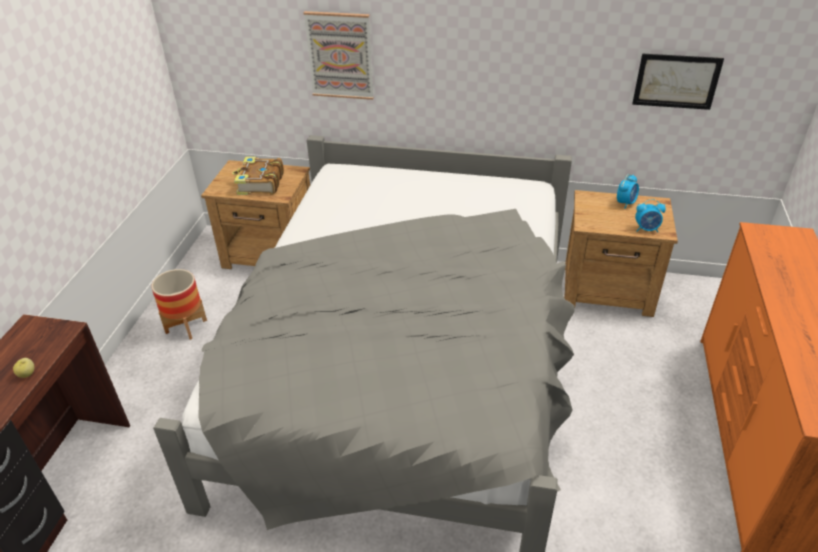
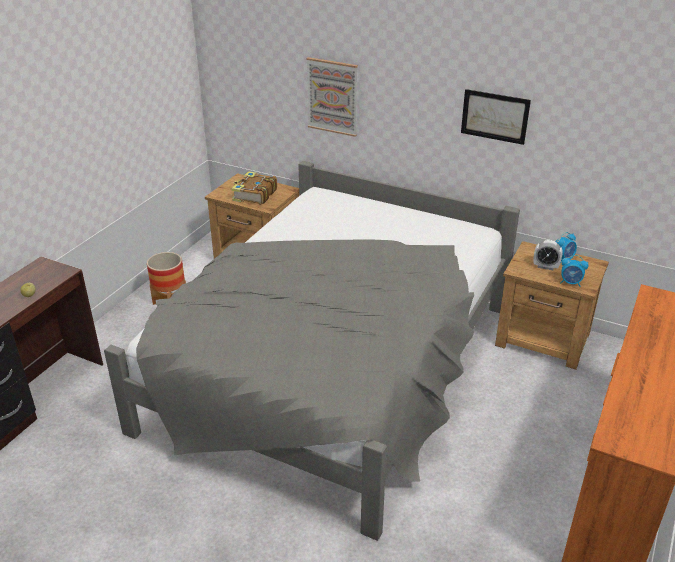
camera: 15 degrees right, 5 degrees down
picture [632,54,724,110] -> picture moved to [461,89,531,145]
none -> alarm clock [534,240,563,270]

